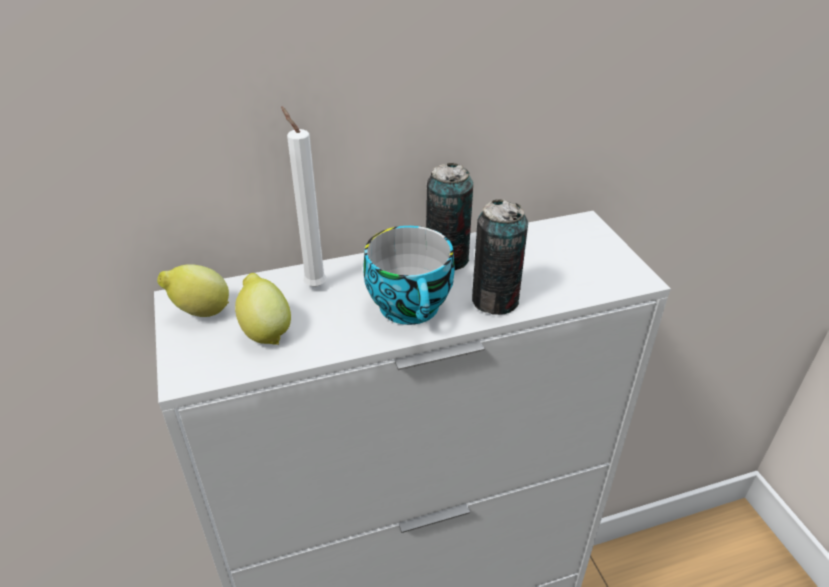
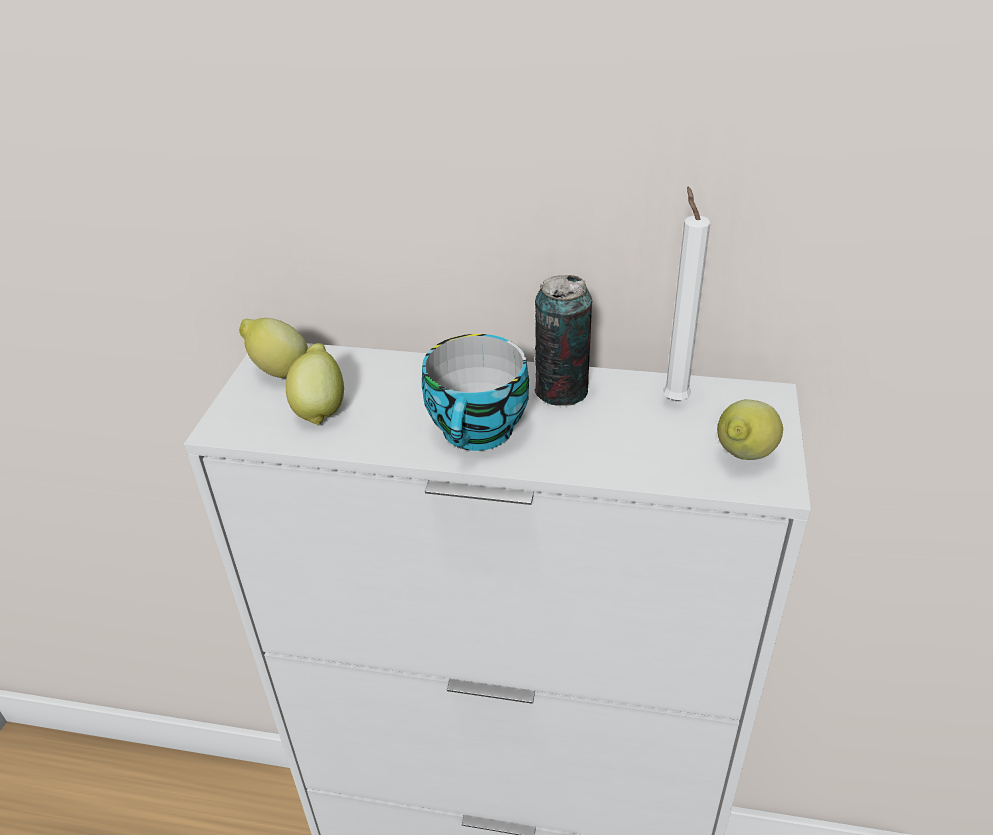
camera: 30 degrees right, 0 degrees up
white candle [281,107,327,287] -> white candle moved to [663,186,711,401]
can [472,199,528,315] -> none
none -> lemon [717,399,783,460]

